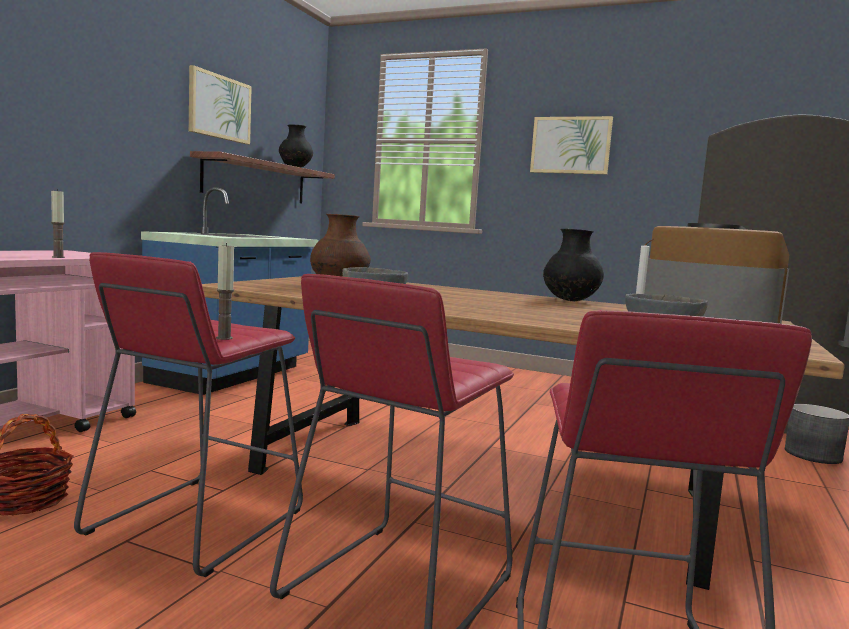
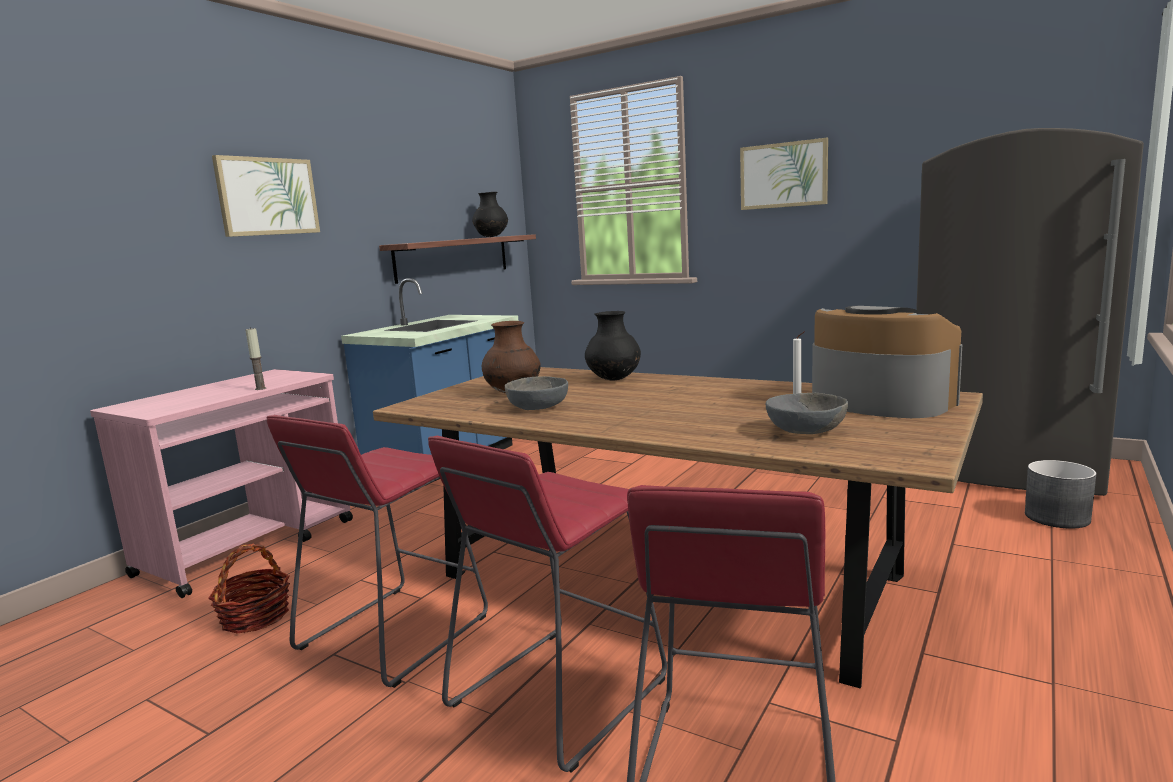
camera: 10 degrees right, 5 degrees up
picture [189,65,252,144] -> picture moved to [212,155,320,237]
candle [216,243,234,340] -> none
black vase [543,229,604,301] -> black vase moved to [585,311,641,381]

